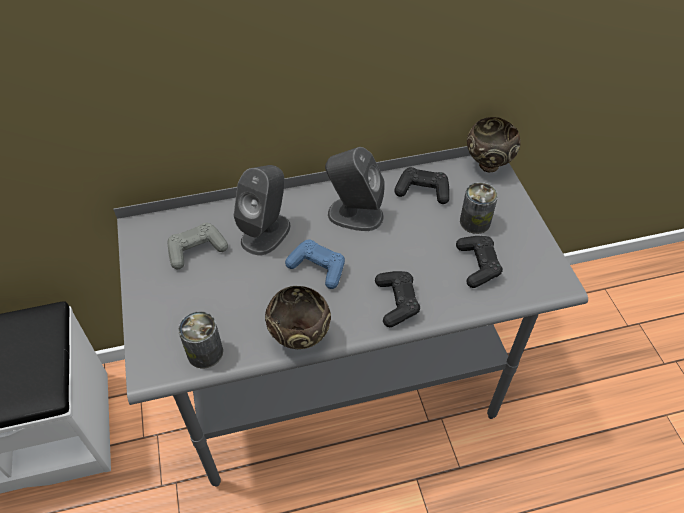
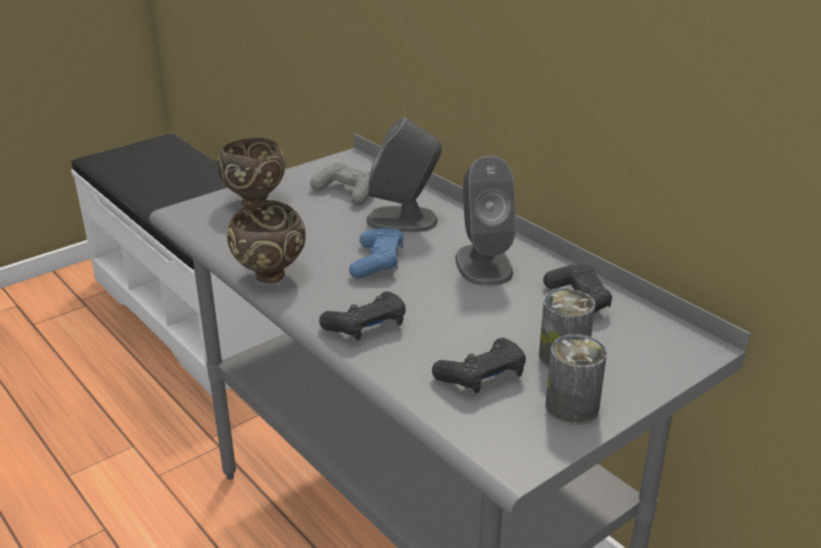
camera: 65 degrees right, 20 degrees down
can [178,311,223,369] -> can moved to [545,334,607,425]
brown bowl [467,117,521,173] -> brown bowl moved to [217,138,285,207]

